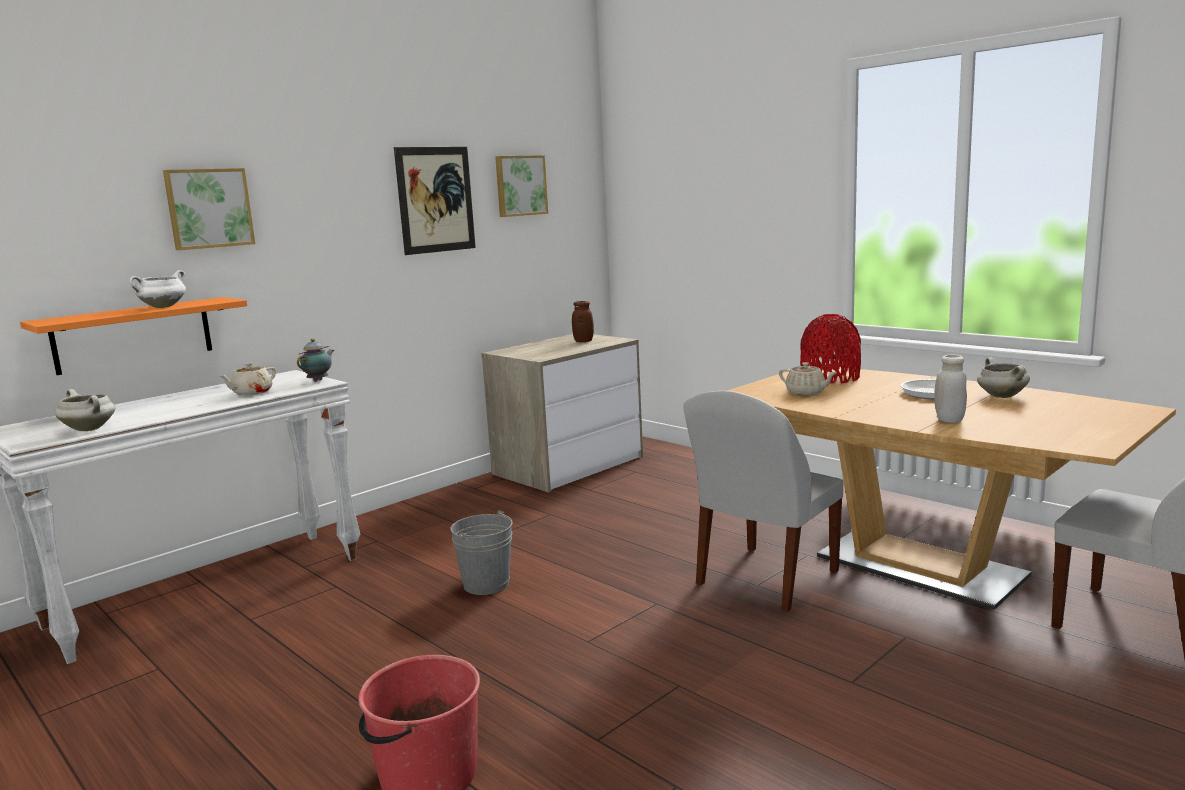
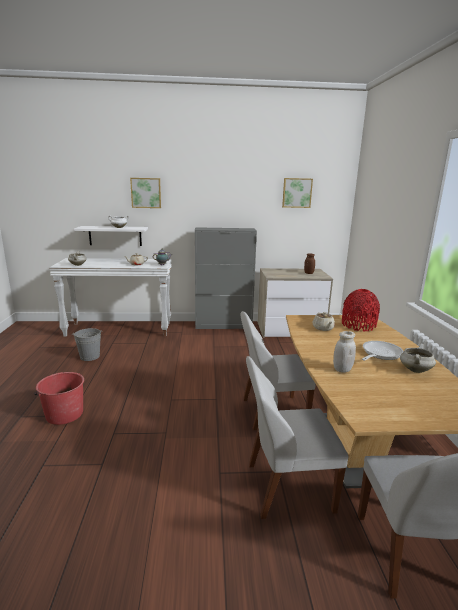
camera: 40 degrees right, 5 degrees up
orange shelf [20,297,247,375] -> white shelf [74,226,148,246]
picture [394,147,476,255] -> none
grey bucket [451,510,513,595] -> grey bucket moved to [73,328,103,361]
none -> grey cabinet [195,227,257,329]
none -> white chair [246,356,349,519]

